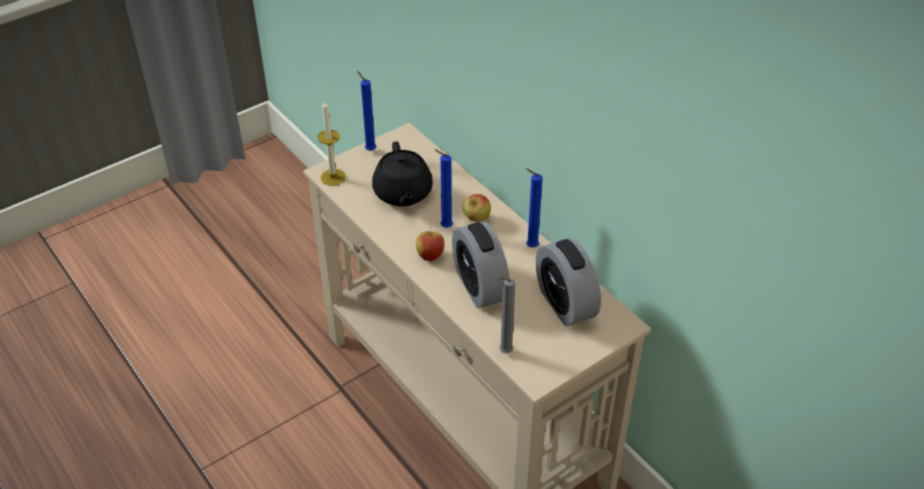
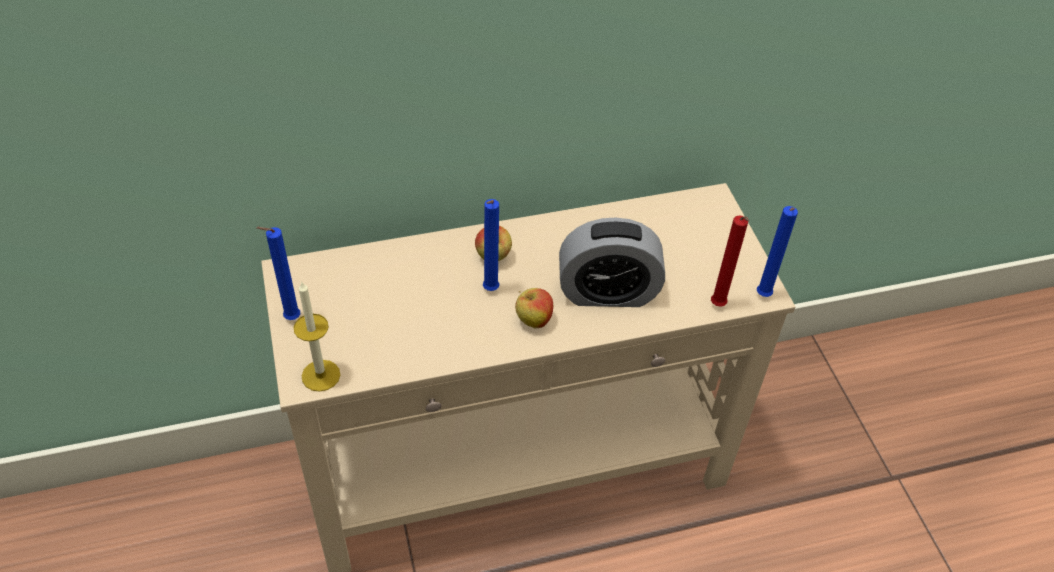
camera: 70 degrees left, 5 degrees up
black teapot [372,141,433,206] -> none
grey candle [499,277,516,353] -> red candle [711,215,749,307]
blue candle [526,168,543,248] -> blue candle moved to [757,206,798,297]
alarm clock [536,238,601,326] -> none

